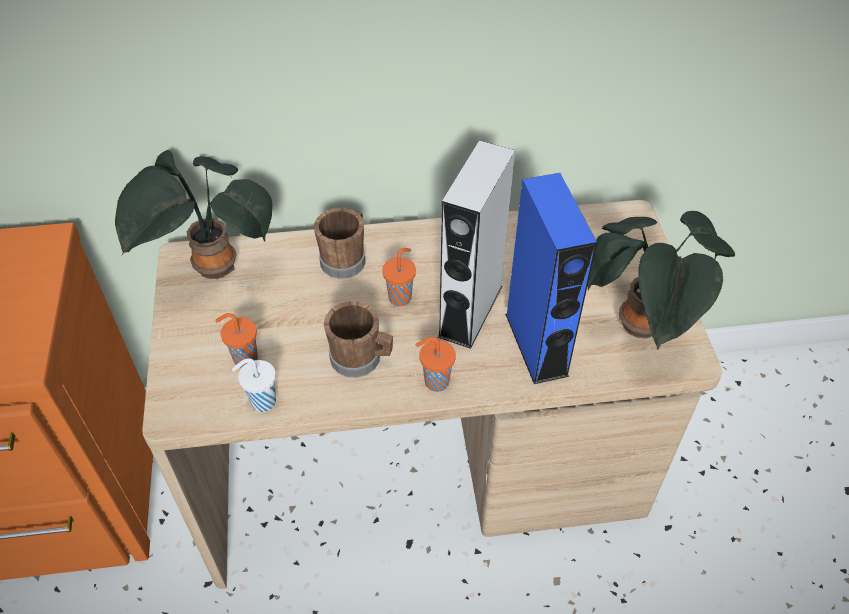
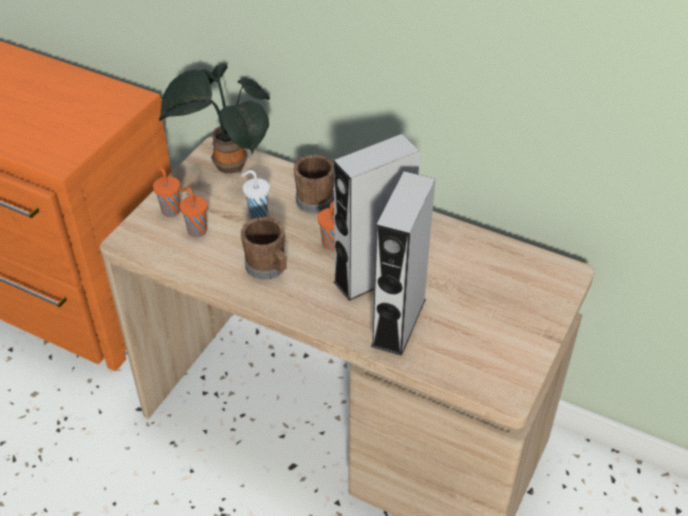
camera: 35 degrees right, 5 degrees down
white cup [232,358,276,412] -> white cup moved to [241,170,270,219]
orange cup [416,337,456,392] -> orange cup moved to [153,167,180,217]
blue speaker [505,173,597,384] -> grey speaker [371,171,435,356]
potted plant [588,211,735,350] -> none

